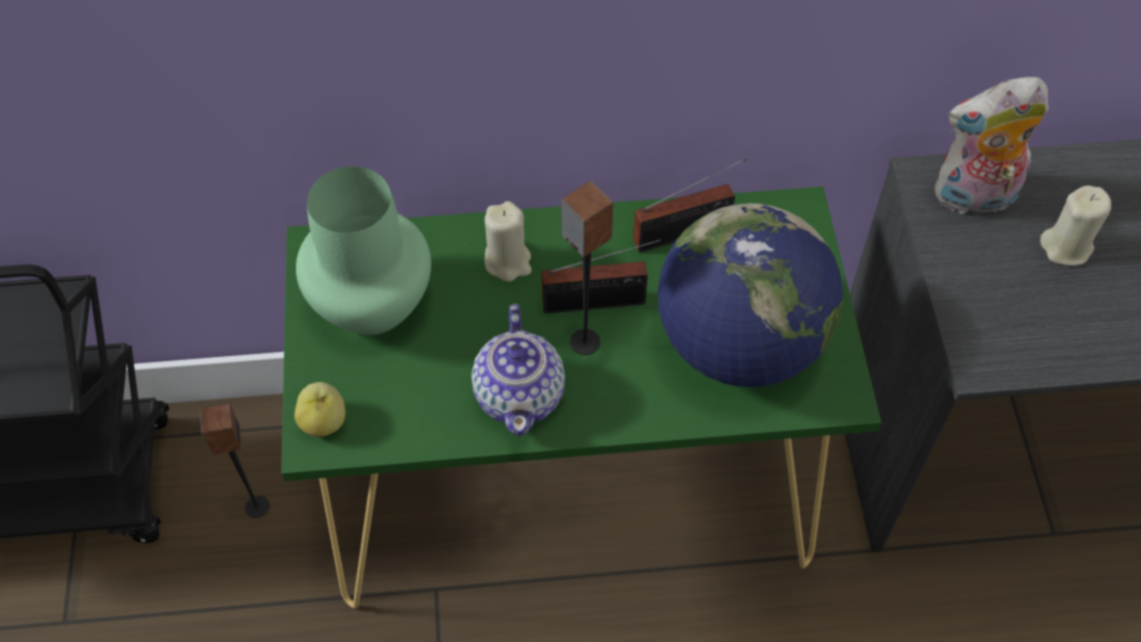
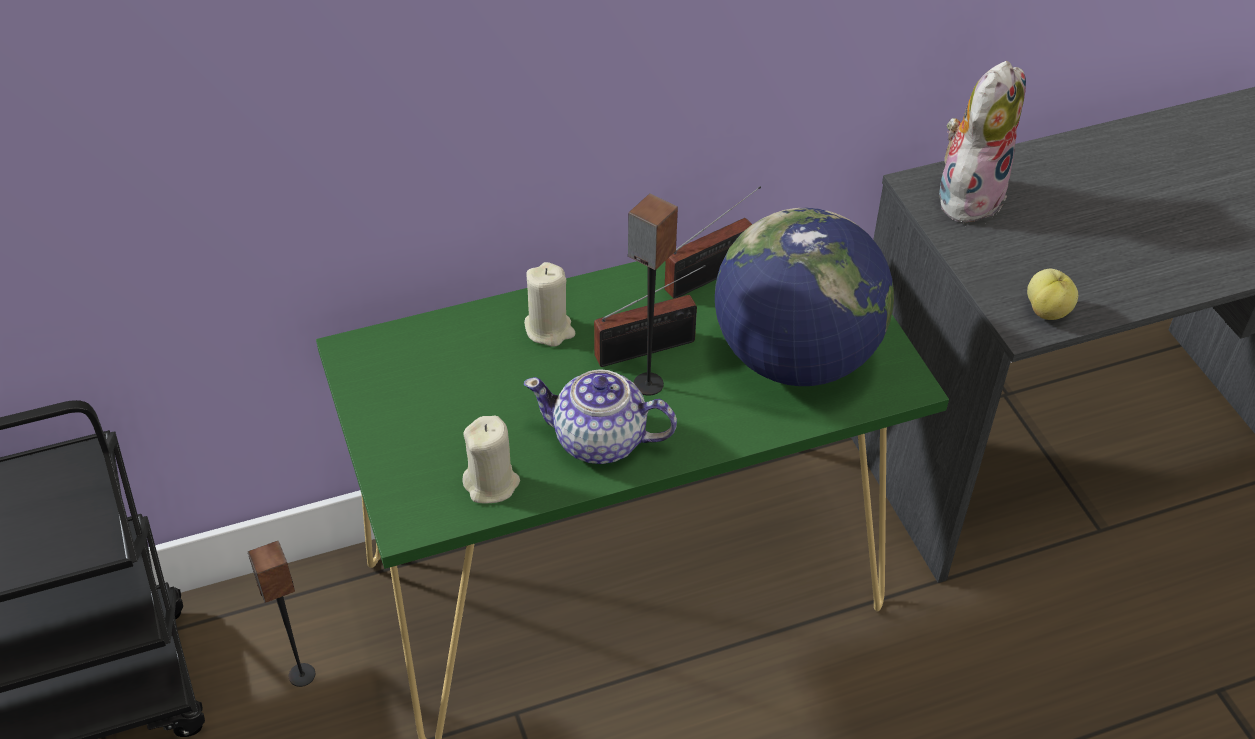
camera: 15 degrees left, 10 degrees down
apple [294,382,346,437] -> apple moved to [1027,269,1078,320]
green vase [296,166,431,335] -> none
teapot [471,304,565,436] -> teapot turned 120 degrees clockwise [524,369,677,464]
plush toy [935,77,1049,219] -> plush toy turned 150 degrees clockwise [939,61,1026,223]
beige candle [1040,185,1111,266] -> beige candle moved to [462,415,520,503]

